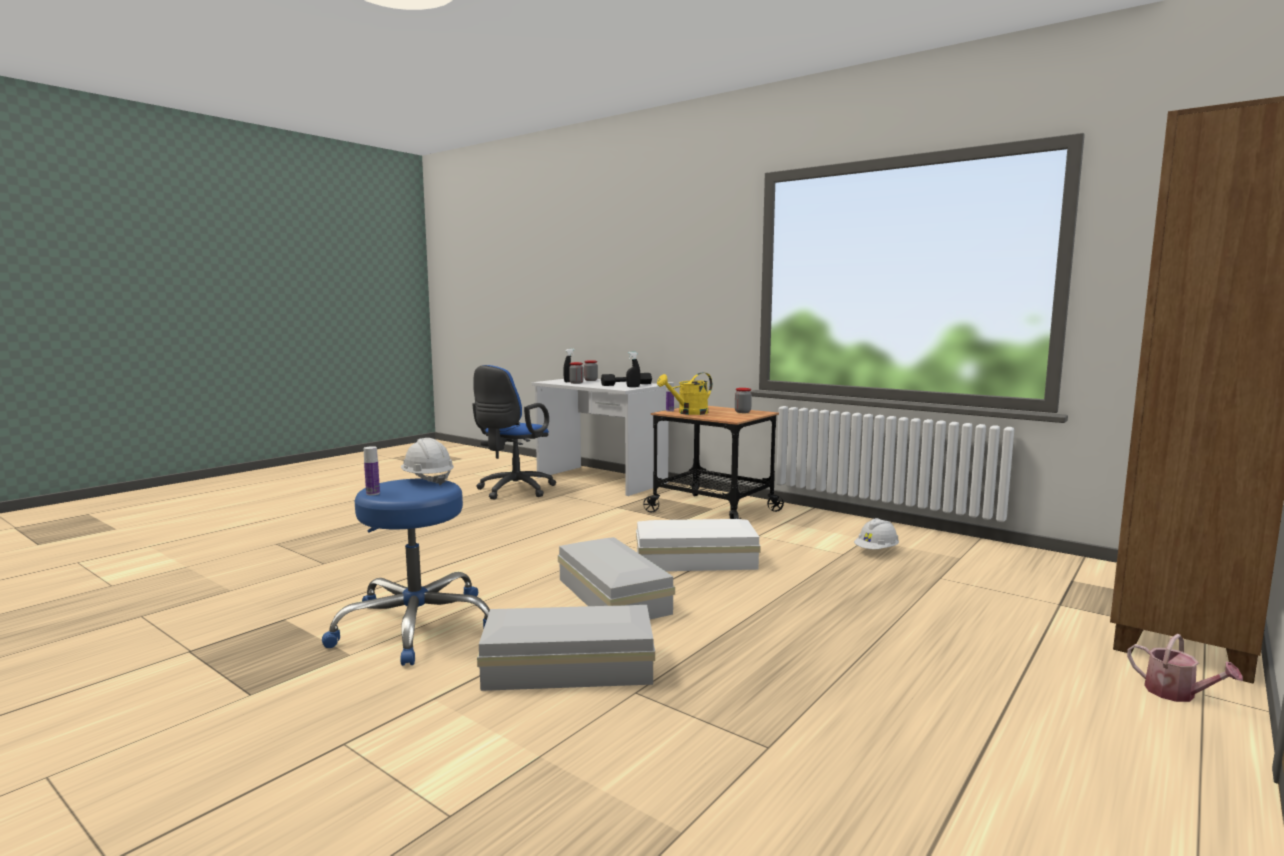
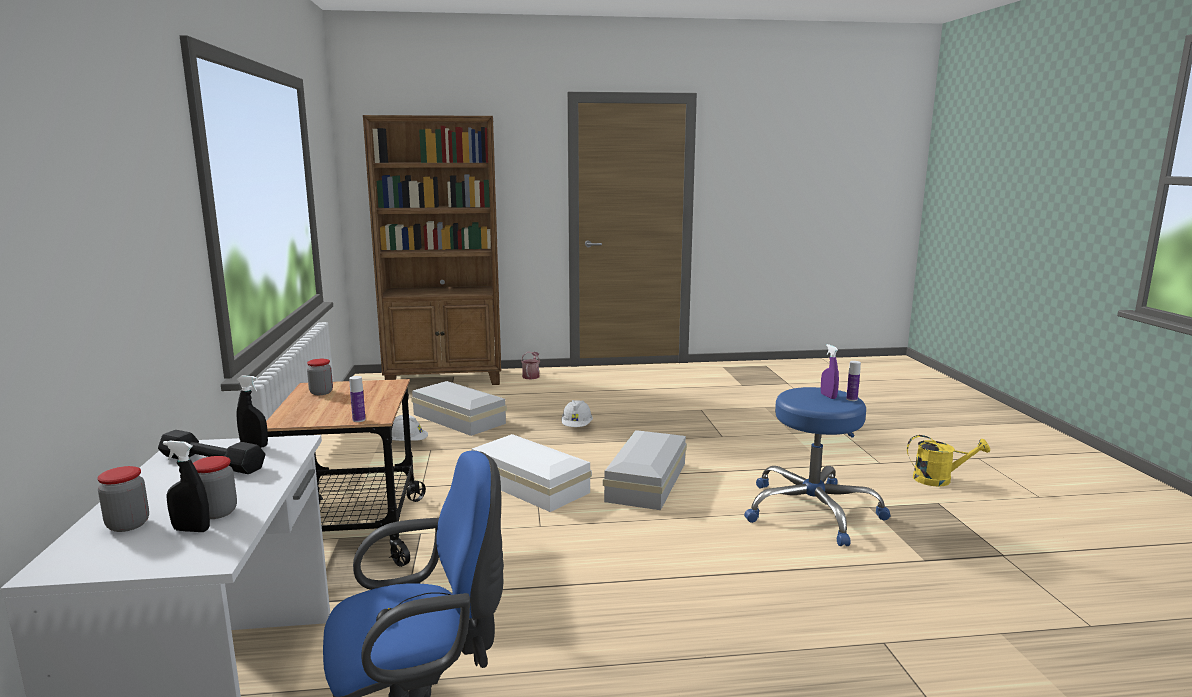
camera: 135 degrees left, 5 degrees up
white hard hat [401,438,454,485] -> white hard hat moved to [561,400,593,427]
white storage box [477,605,655,691] -> white storage box moved to [411,381,507,436]
yellow watering can [657,372,712,415] -> yellow watering can moved to [907,435,990,487]
none -> purple spray bottle [821,344,839,399]

